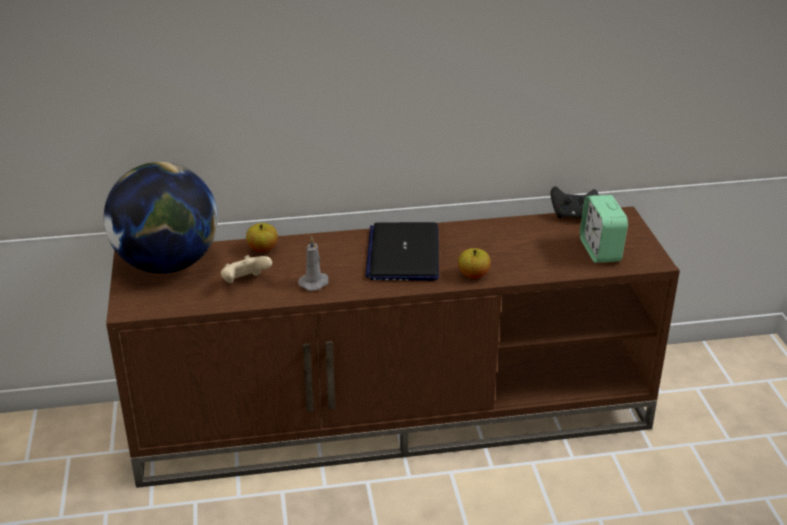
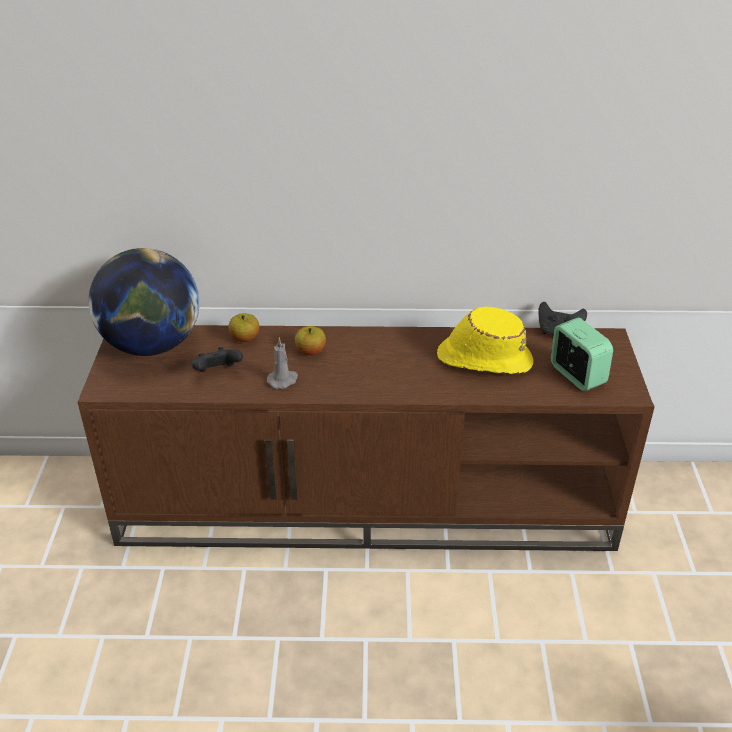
camera: 10 degrees right, 5 degrees up
beige game controller [221,255,272,283] -> black game controller [192,347,243,372]
laptop [365,222,439,281] -> none
apple [458,248,491,279] -> apple moved to [295,326,326,355]
alarm clock [580,195,628,263] -> alarm clock turned 150 degrees clockwise [551,318,613,391]
none -> yellow hat [437,306,533,374]

